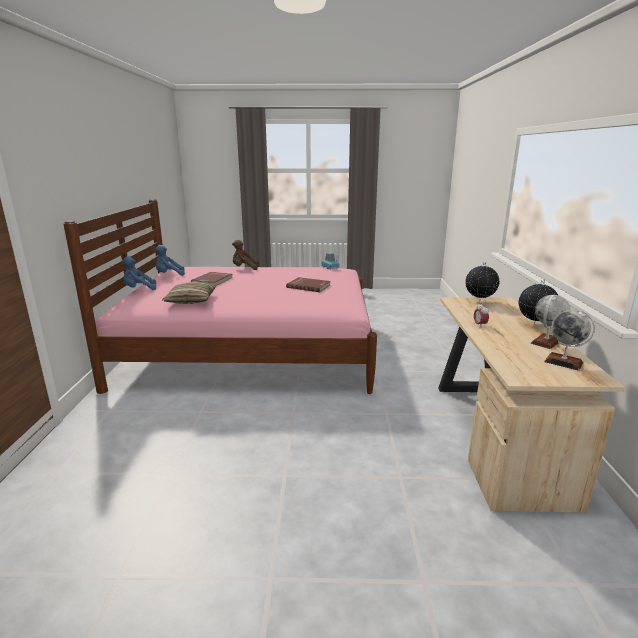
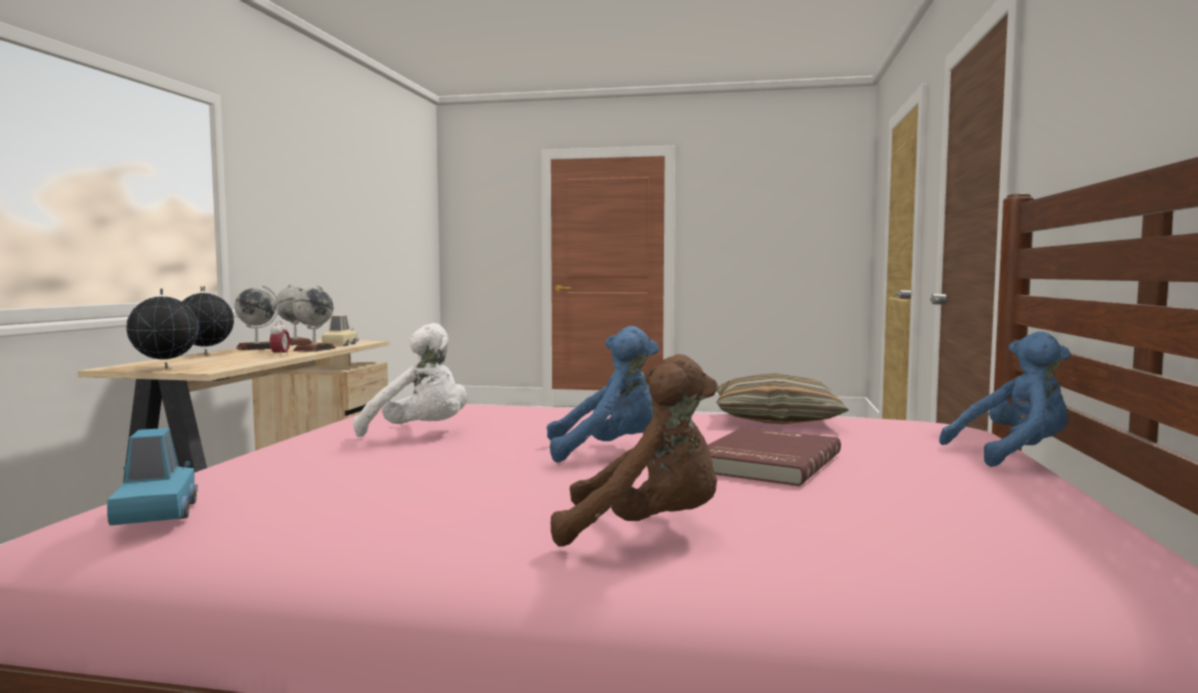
camera: 170 degrees left, 15 degrees down
blue plush toy [154,245,185,276] -> blue plush toy moved to [547,326,659,462]
red book [286,277,330,292] -> white plush toy [353,323,467,437]
none -> globe [292,285,336,352]
none -> beige toy car [322,315,359,346]

